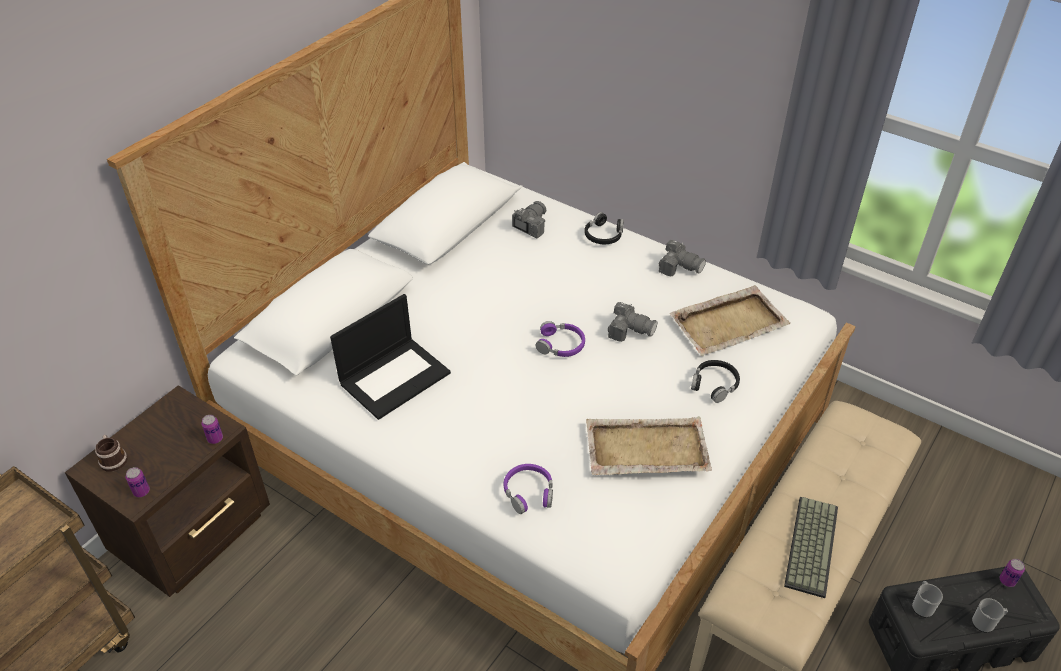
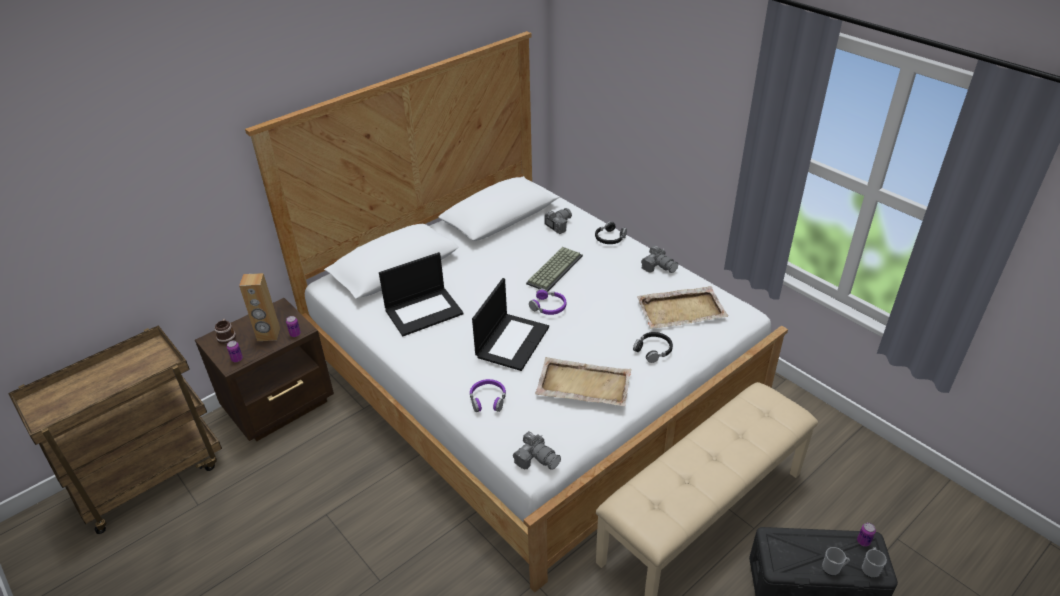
camera: 15 degrees right, 5 degrees down
camera [608,302,657,342] -> camera moved to [513,431,561,470]
keyboard [784,497,838,598] -> keyboard moved to [526,247,583,291]
mug [912,581,943,618] -> mug moved to [862,547,887,578]
none -> brown speaker [239,273,280,341]
none -> laptop [472,278,549,371]

